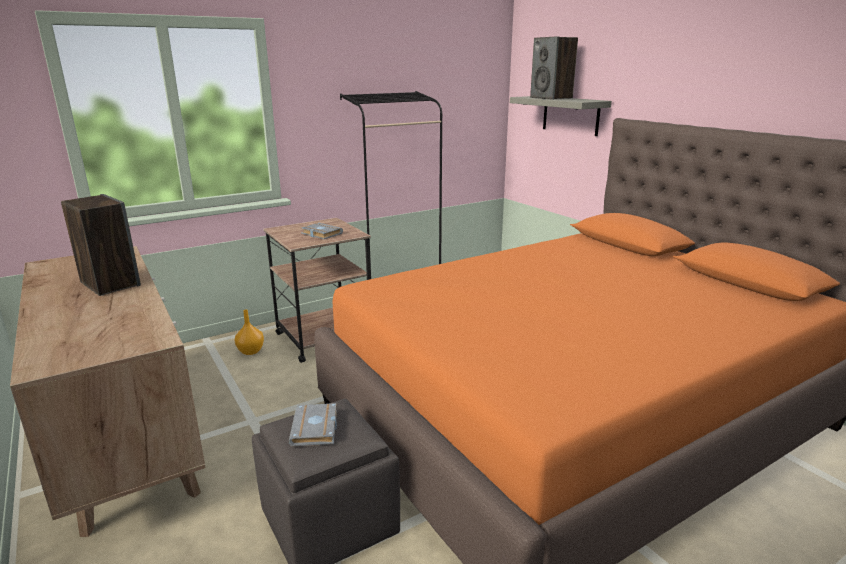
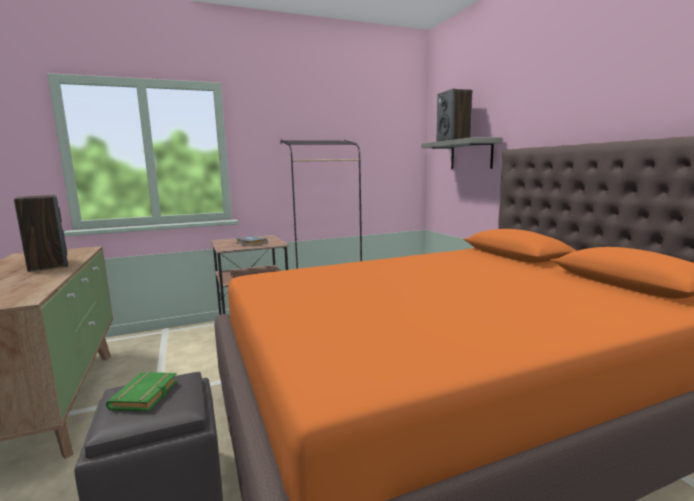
camera: 10 degrees right, 10 degrees down
orange vase [235,309,264,355] -> none
grey book [289,403,337,447] -> green book [106,372,178,411]

